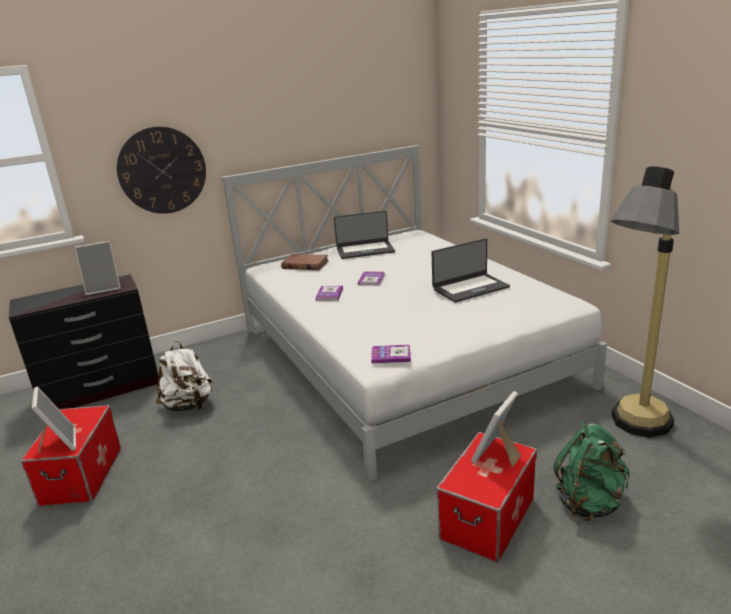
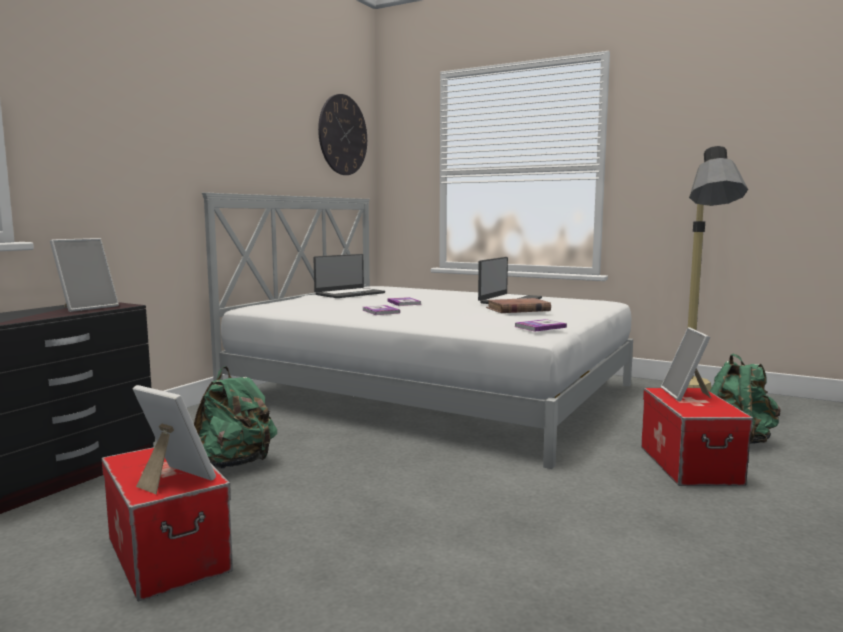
camera: 35 degrees left, 15 degrees down
wall clock [117,126,206,214] -> wall clock moved to [318,94,367,175]
white backpack [156,340,212,411] -> green backpack [194,366,277,469]
brown book [281,254,329,270] -> brown book moved to [486,298,551,313]

